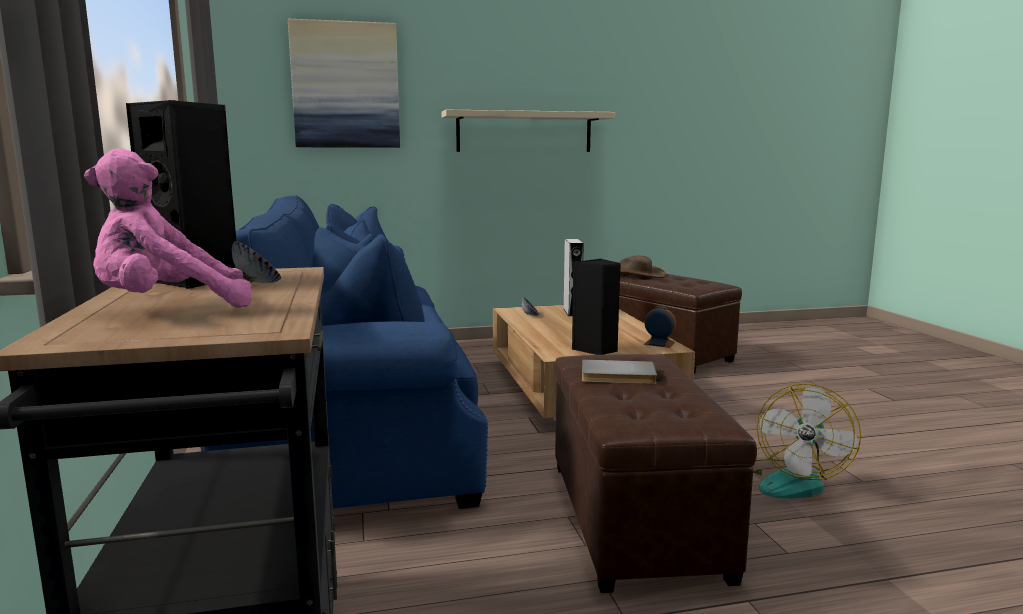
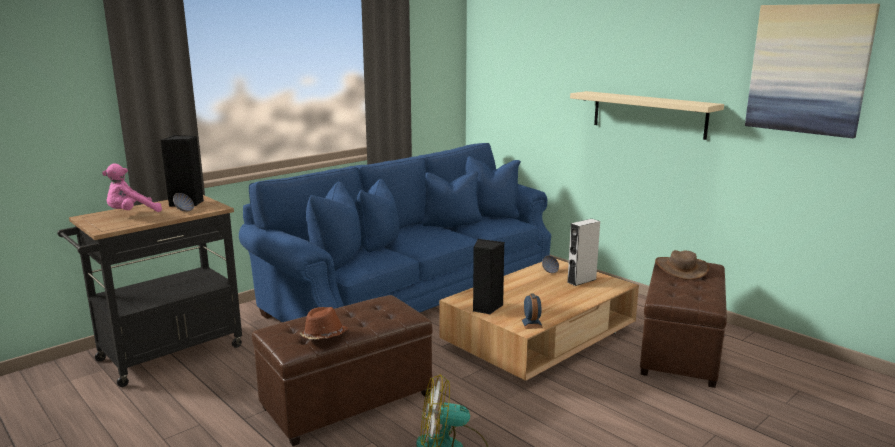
camera: 60 degrees right, 5 degrees up
pink plush toy [84,148,252,308] -> pink plush toy turned 75 degrees counterclockwise [102,164,162,212]
picture [288,19,400,148] -> picture moved to [745,4,880,138]
grey book [582,360,657,384] -> none
none -> brown hat [299,307,348,339]

